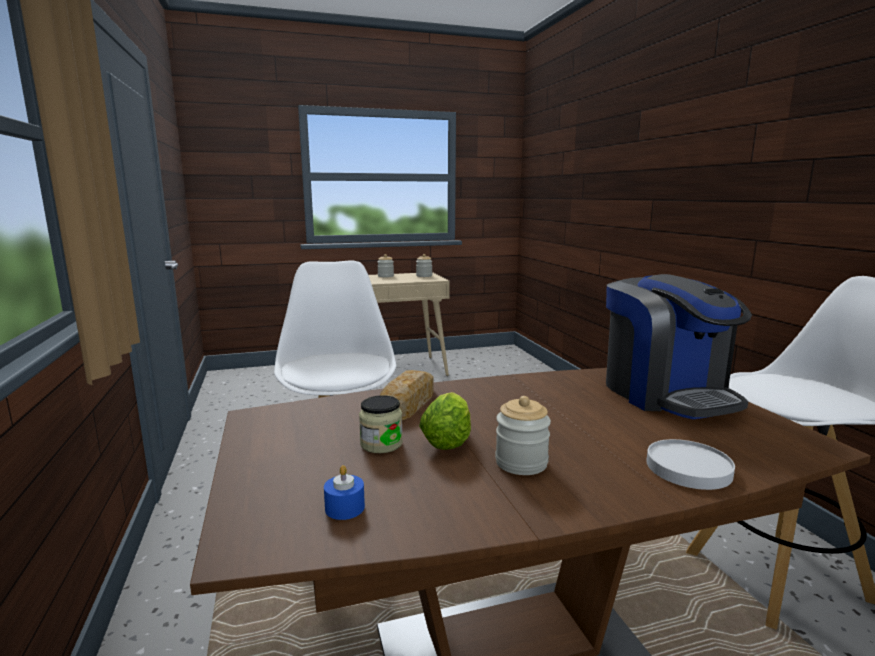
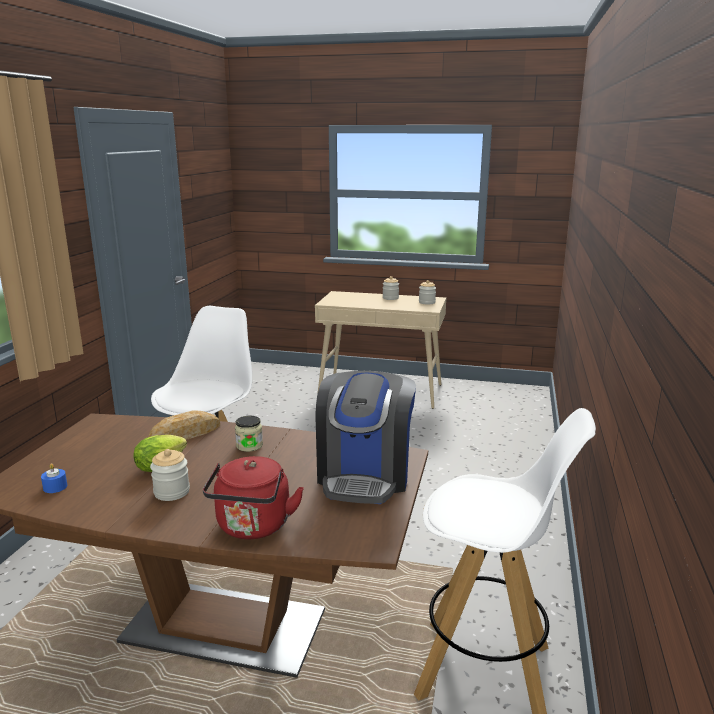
camera: 30 degrees right, 5 degrees up
jar [359,395,403,453] -> jar moved to [235,416,263,452]
white plate [646,439,735,490] -> red kettle [203,456,304,539]

